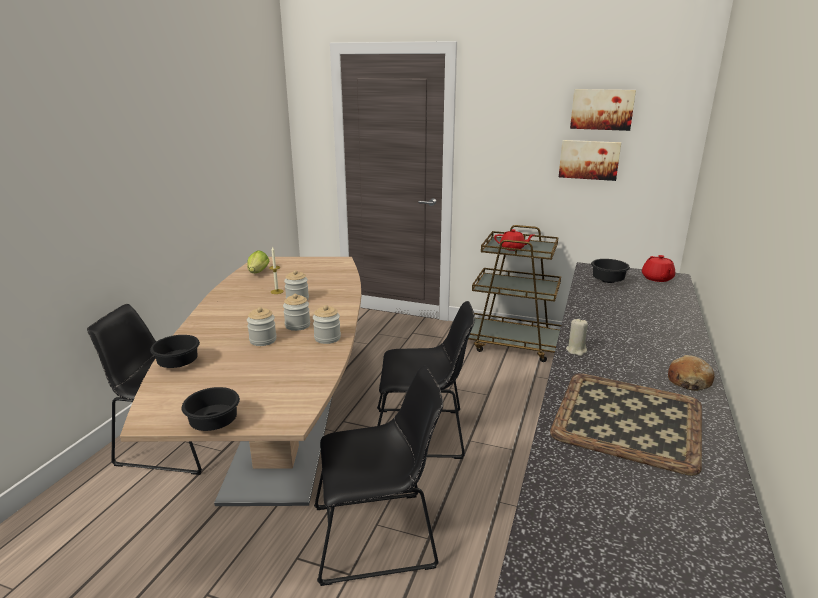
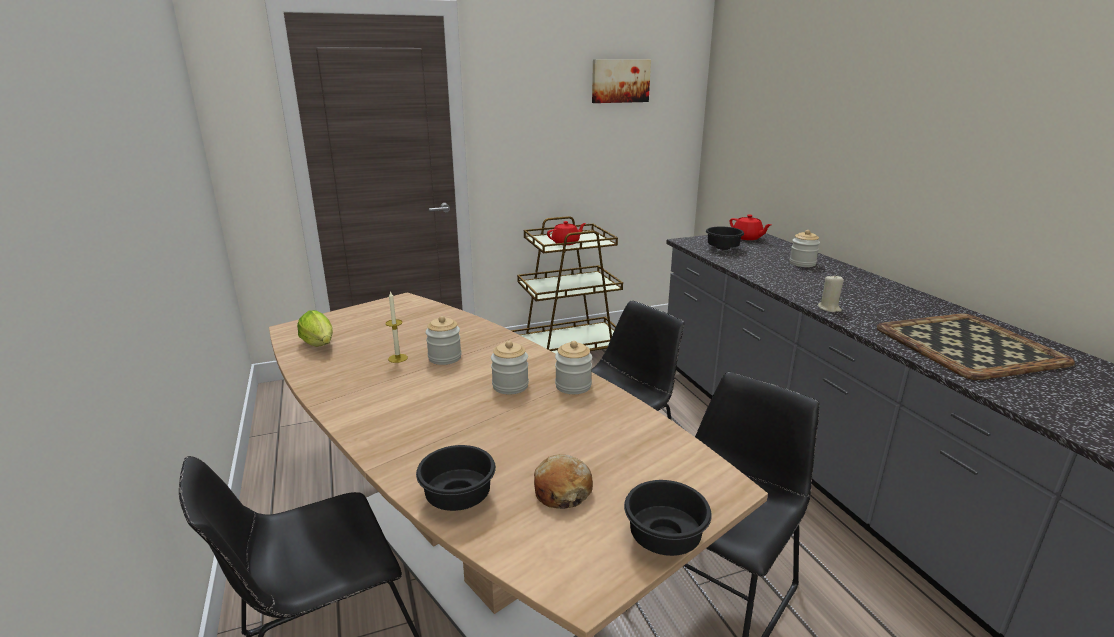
camera: 40 degrees left, 0 degrees up
jar [247,307,277,346] -> jar moved to [789,230,820,267]
picture [559,140,621,181] -> none
bread [668,355,715,391] -> bread moved to [534,454,593,509]

